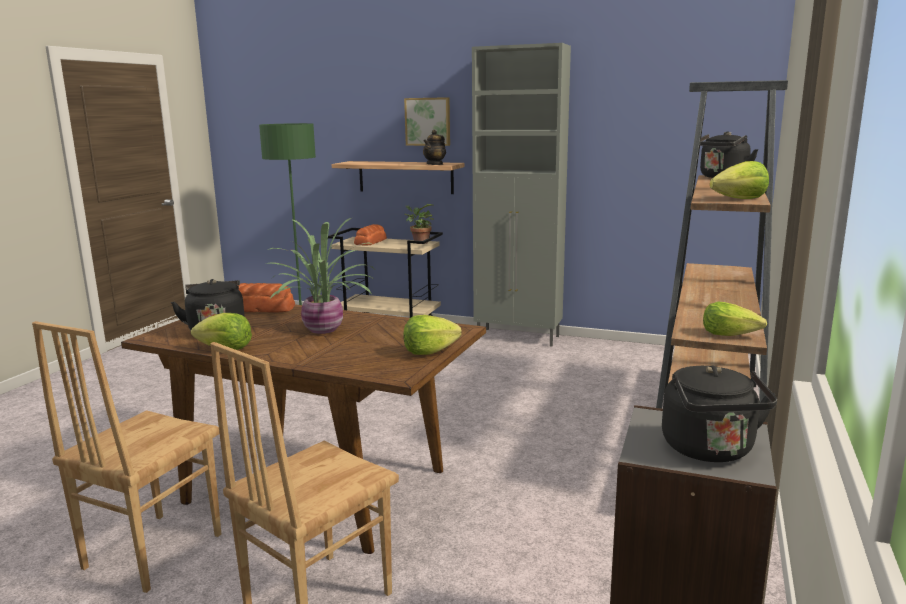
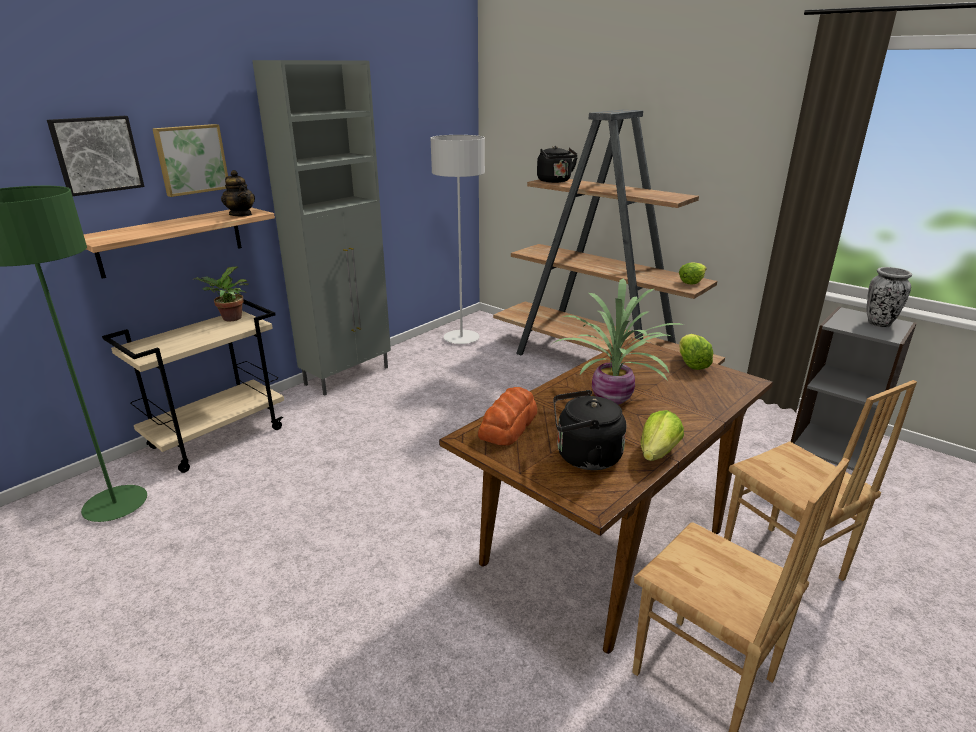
camera: 70 degrees left, 10 degrees up
bread [354,224,387,245] -> none
black kettle [662,365,777,462] -> vase [867,267,912,328]
lettuce [710,161,769,199] -> none
none -> picture [47,116,145,196]
none -> grey floor lamp [430,135,485,344]

